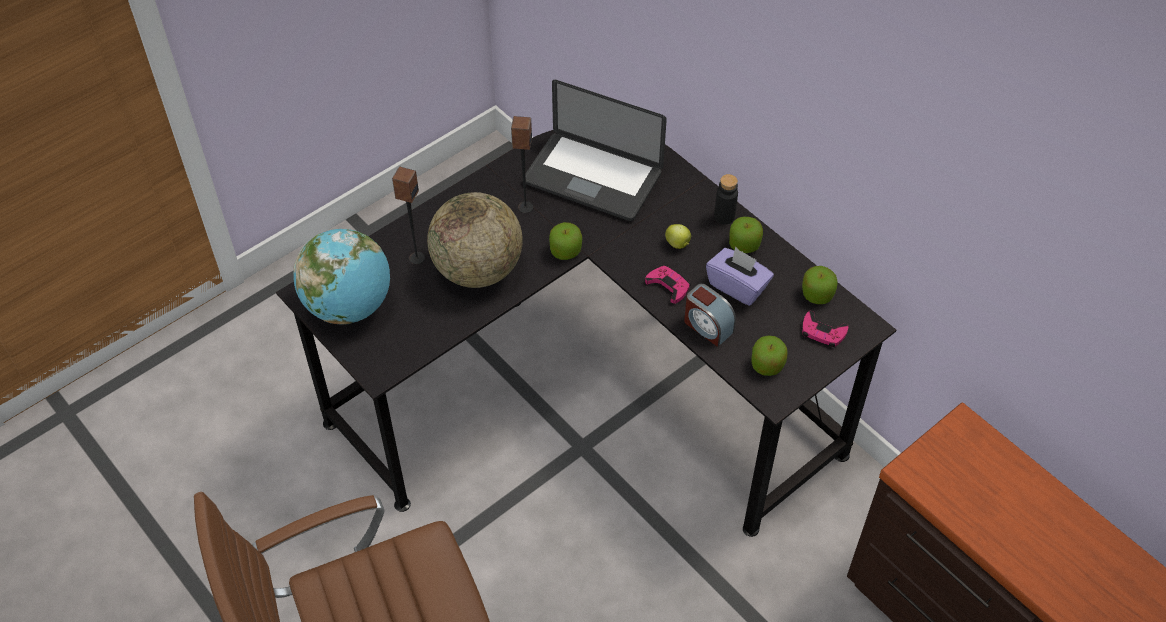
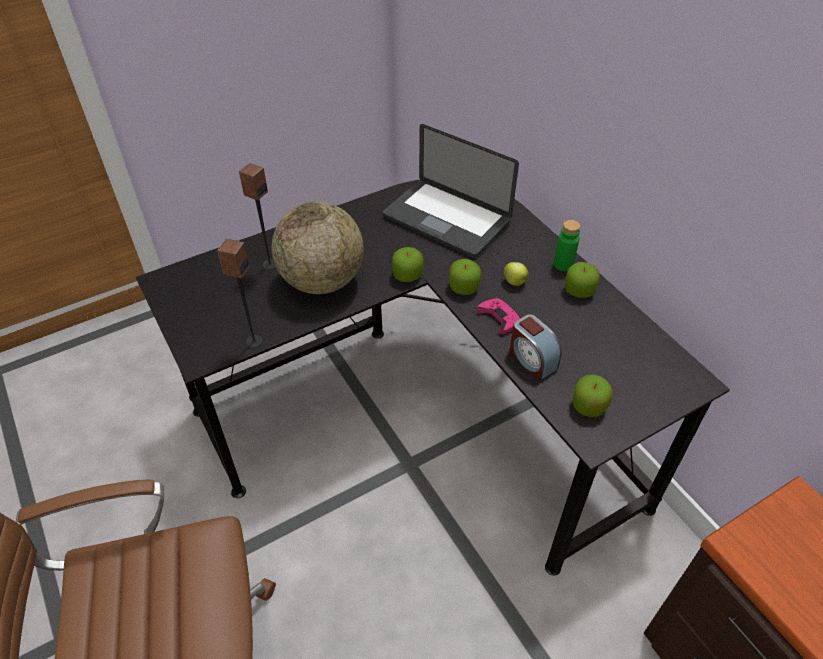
camera: 10 degrees right, 5 degrees down
globe [293,229,390,325] -> none
speaker [511,116,533,213] -> speaker moved to [217,239,263,348]
purple tissue box [706,247,774,306] -> none
black bottle [714,174,738,225] -> green bottle [554,220,580,271]
apple [802,266,838,304] -> apple moved to [449,259,481,295]
pink game controller [802,311,848,347] -> none

